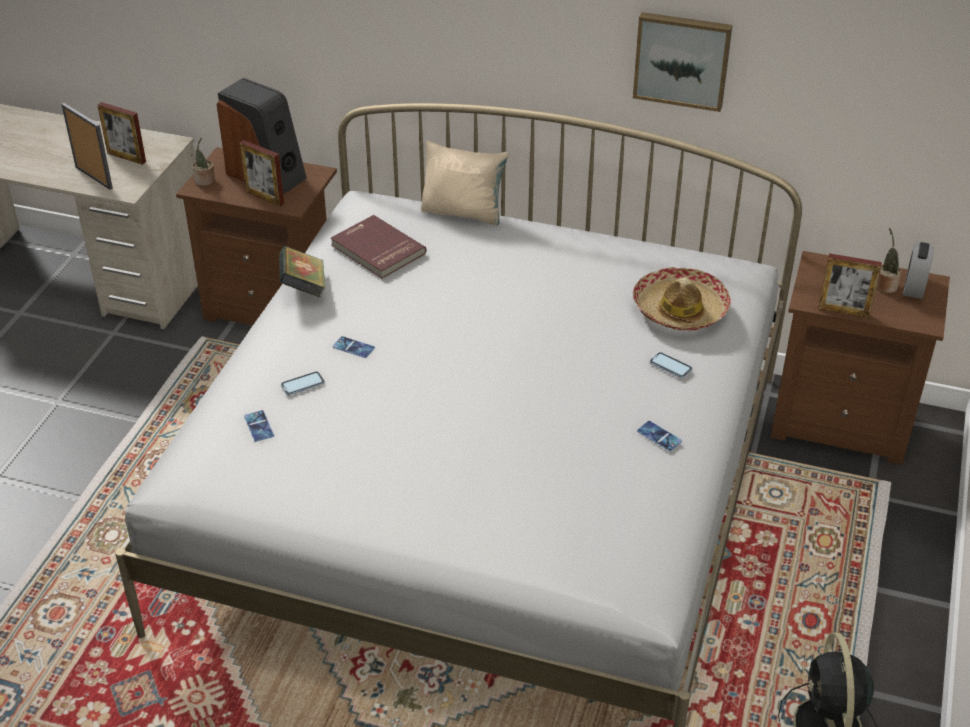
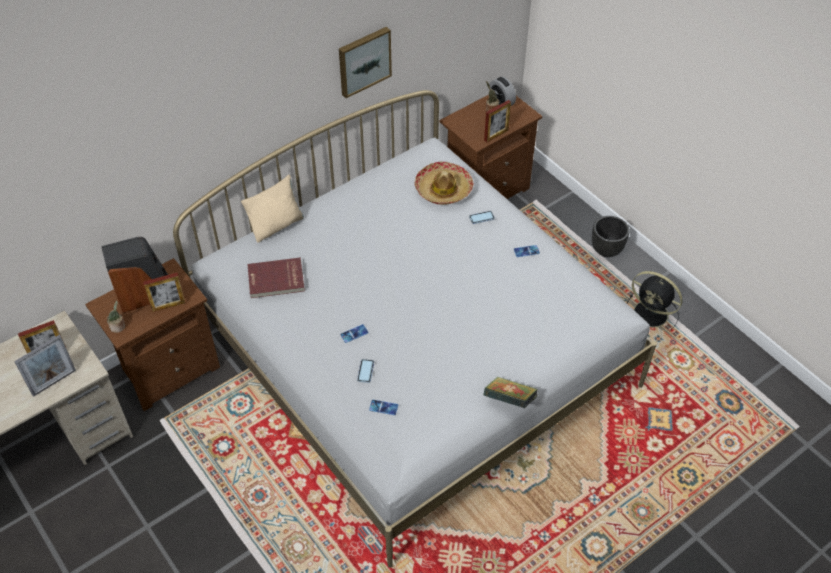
camera: 55 degrees left, 10 degrees up
picture frame [61,103,113,190] -> picture frame turned 150 degrees clockwise [14,335,76,397]
book [279,246,326,298] -> book moved to [484,377,538,409]
none -> black planter [592,216,629,257]

